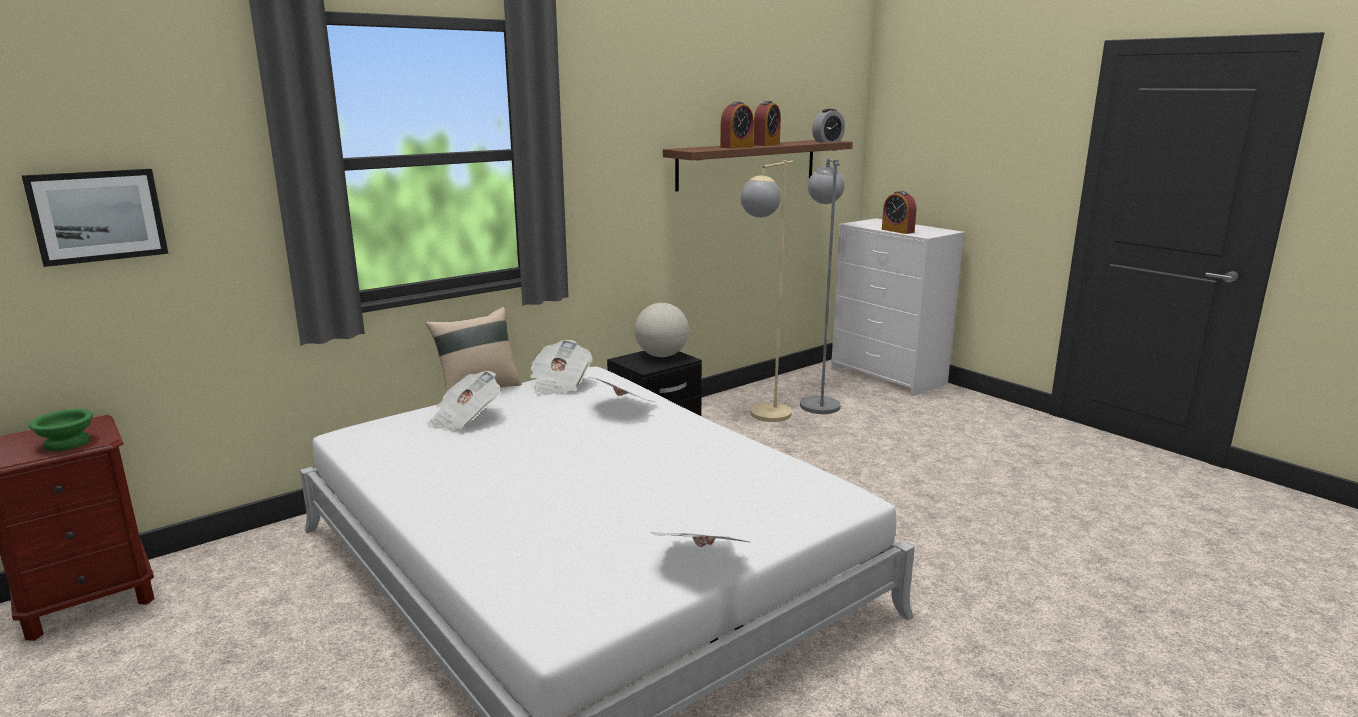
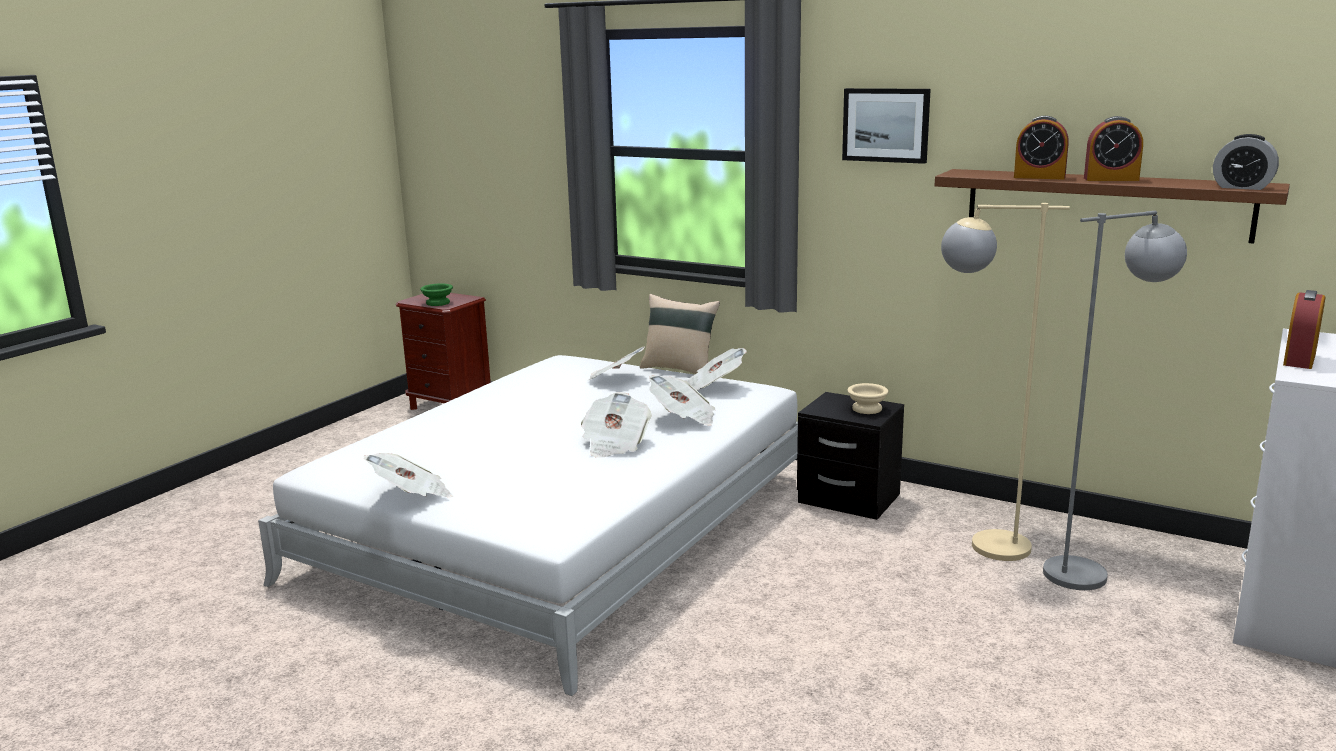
camera: 70 degrees right, 0 degrees up
picture [21,169,168,267] -> picture moved to [842,88,931,164]
globe [635,303,689,357] -> beige bowl [847,383,888,414]
none -> newspaper [581,392,652,458]

